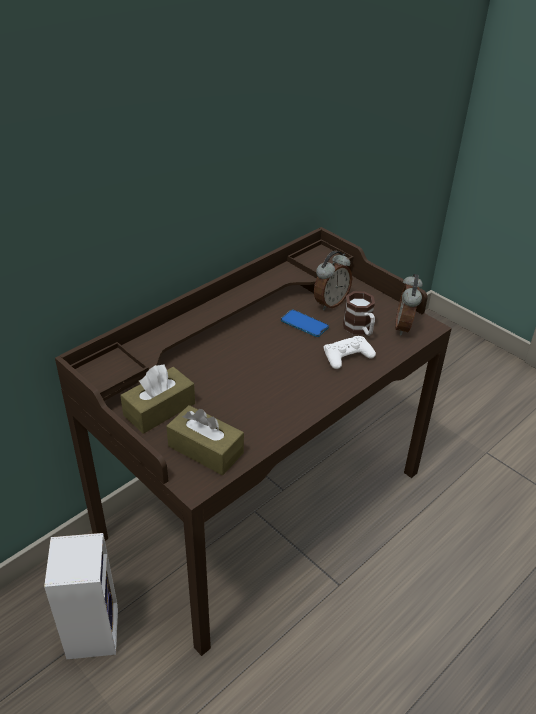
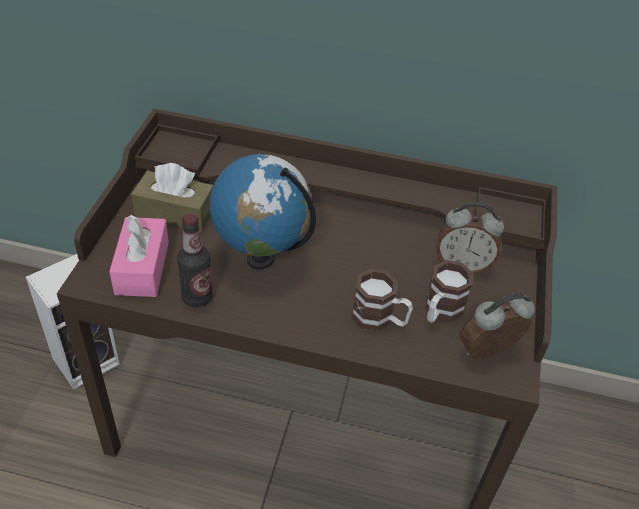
camera: 55 degrees right, 5 degrees up
brown tissue box [166,405,244,475] -> pink tissue box [109,215,169,297]
phone [281,310,329,337] -> none
white game controller [323,336,376,369] -> mug [352,269,413,331]
none -> bottle [177,214,213,307]
none -> globe [210,154,316,270]

